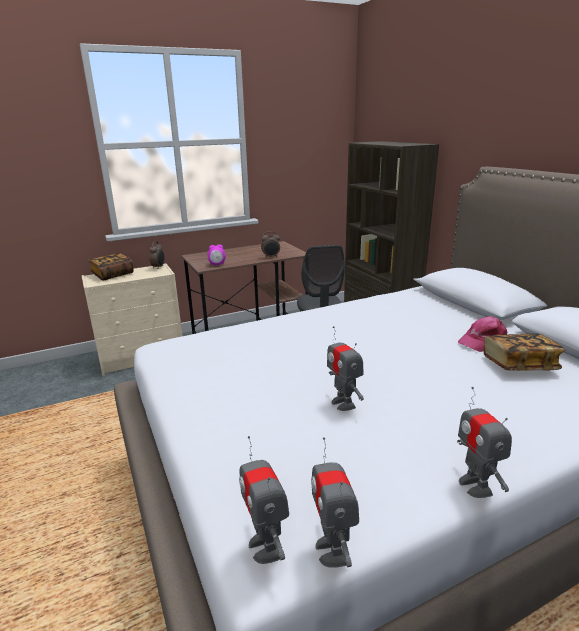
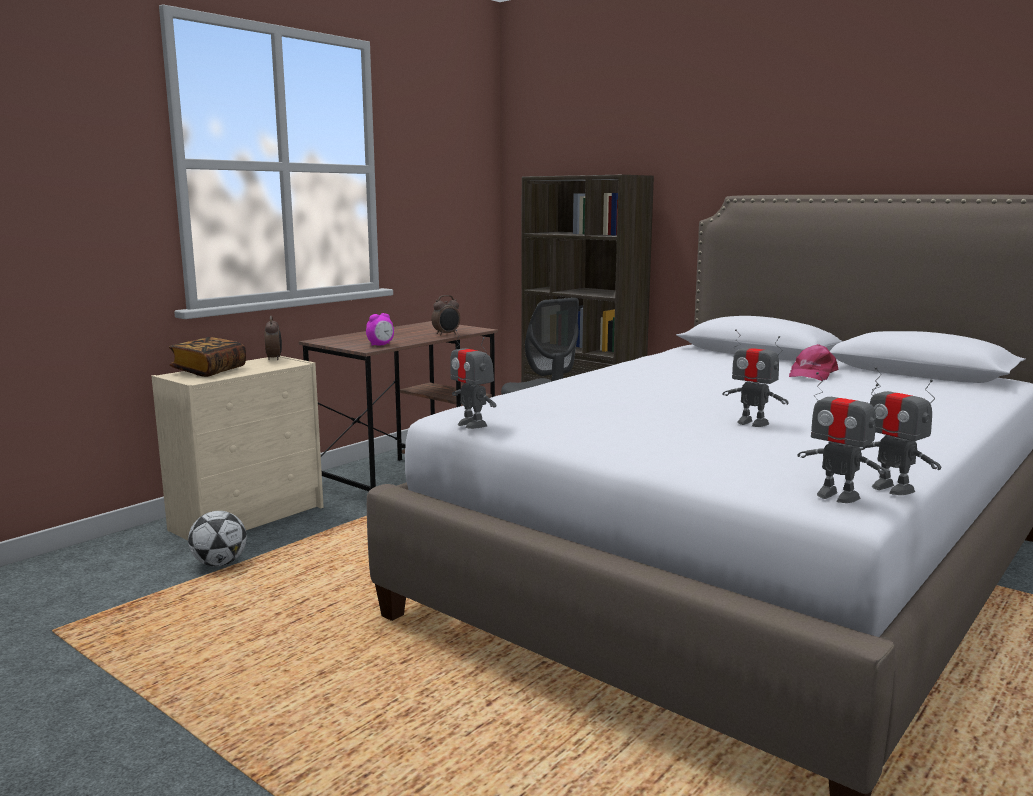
camera: 25 degrees left, 10 degrees down
toy robot [457,387,512,498] -> toy robot moved to [450,329,496,429]
book [484,333,566,371] -> none
none -> football [188,511,247,566]

